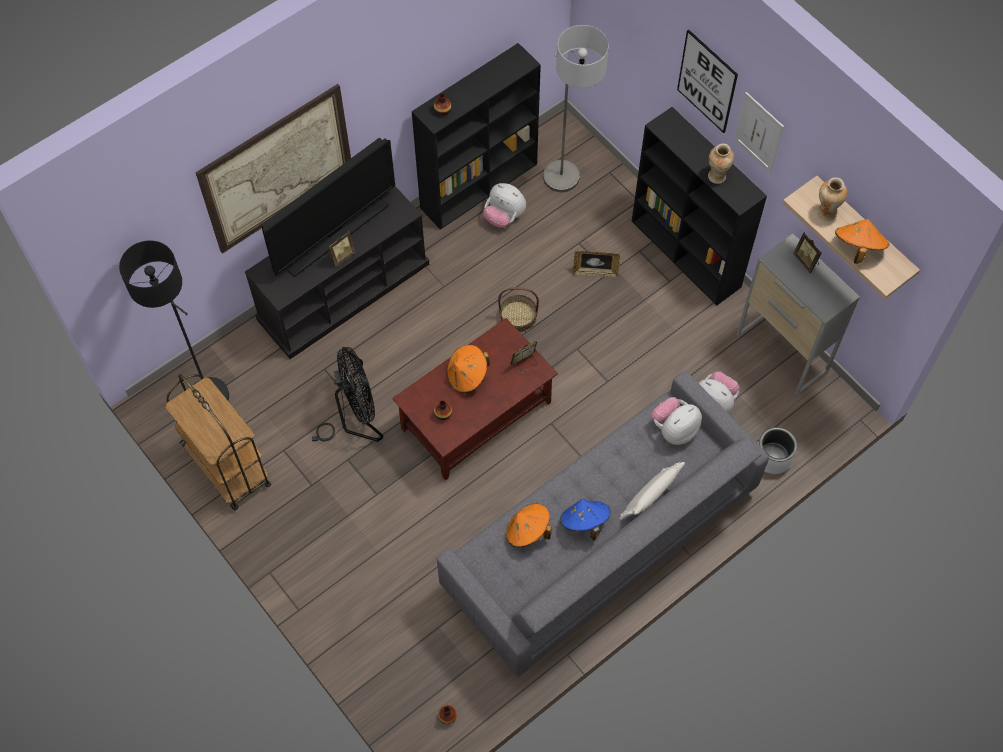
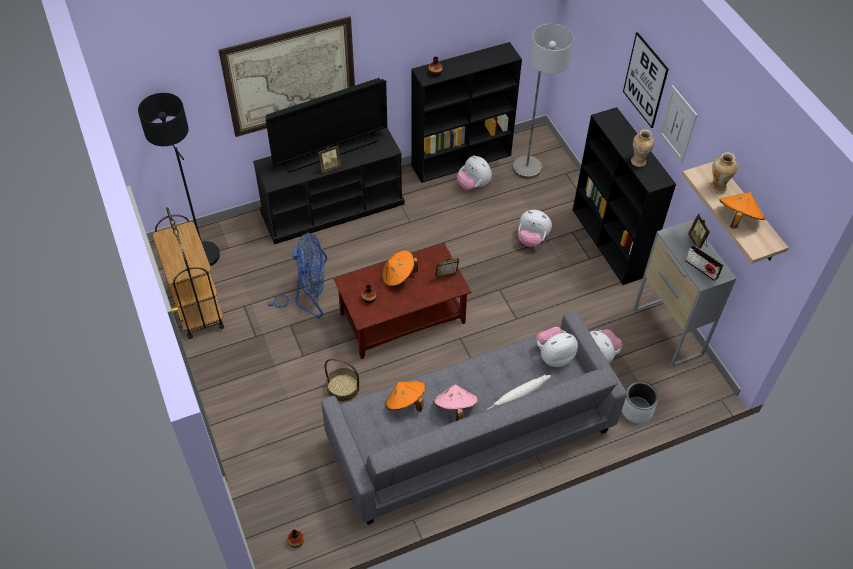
camera: 15 degrees right, 10 degrees down
black fan [310,347,383,442] -> blue fan [268,233,327,318]
basket [498,287,539,333] -> basket moved to [325,358,360,402]
blue hat [560,499,610,540] -> pink hat [434,384,478,421]
picture frame [573,251,620,278] -> plush toy [518,210,552,247]
none -> radio [685,245,723,281]

